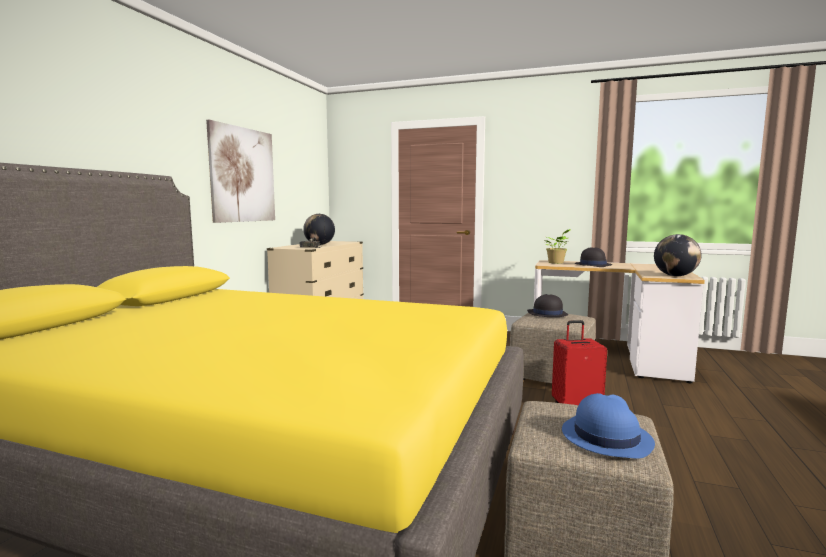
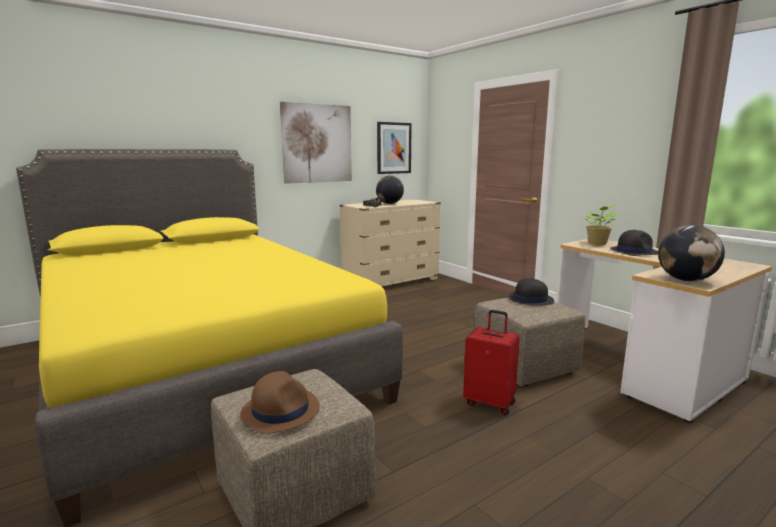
camera: 35 degrees right, 5 degrees up
blue hat [562,393,655,459] -> brown hat [240,371,320,434]
none -> picture [377,122,412,174]

